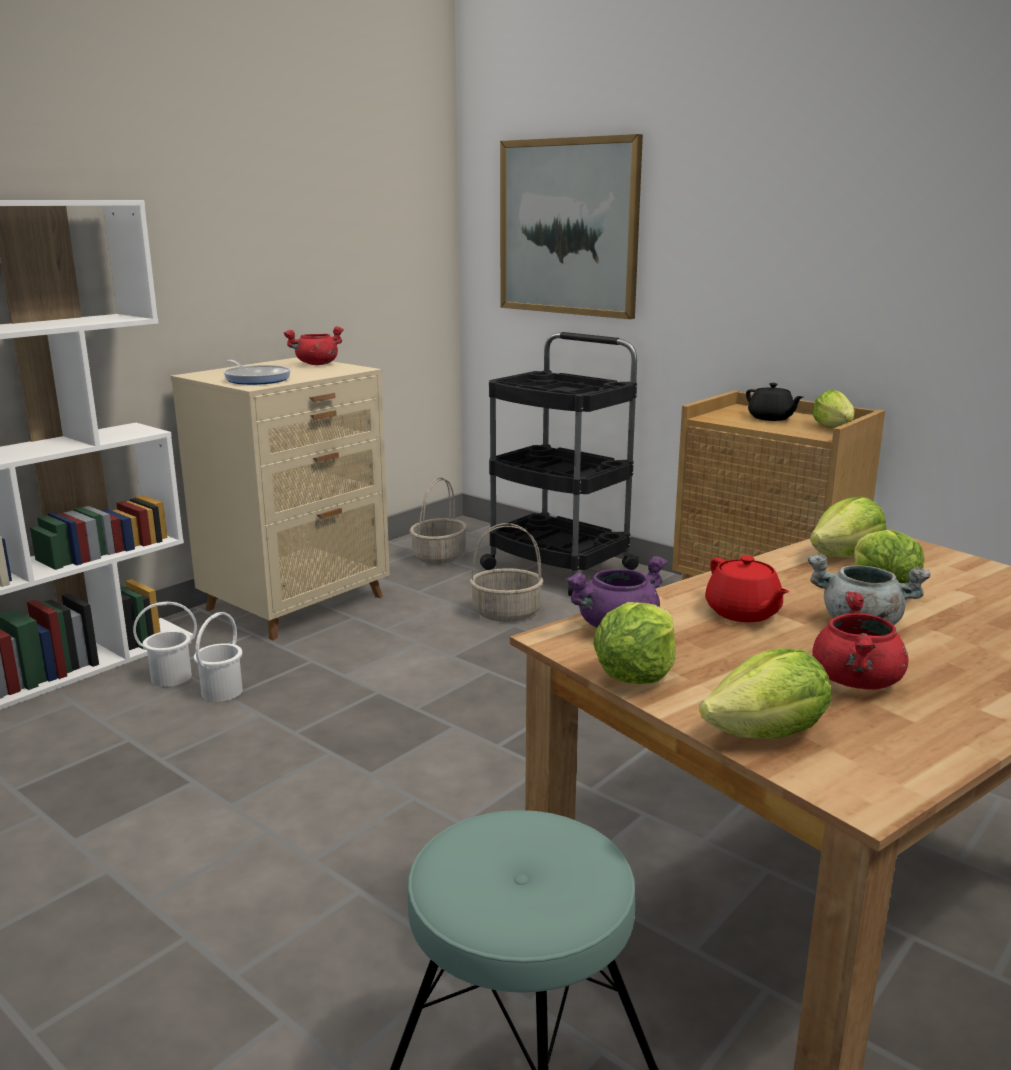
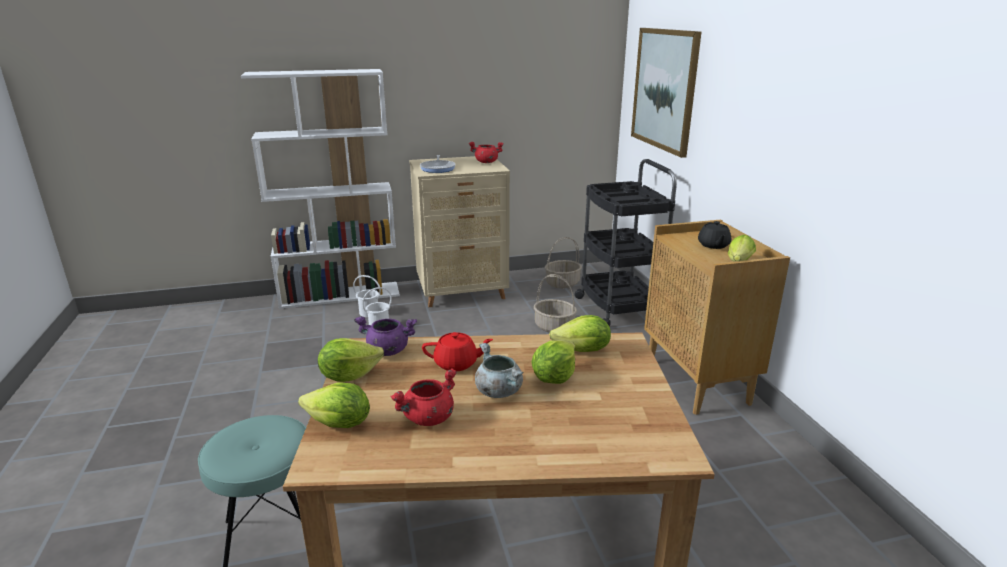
camera: 35 degrees right, 5 degrees up
red teapot [705,555,789,622] -> red teapot turned 105 degrees counterclockwise [422,332,493,371]

